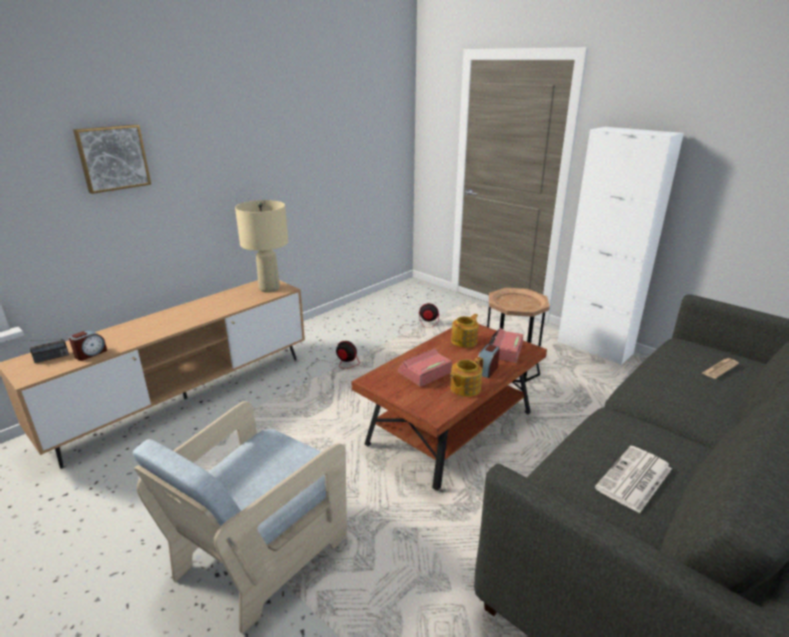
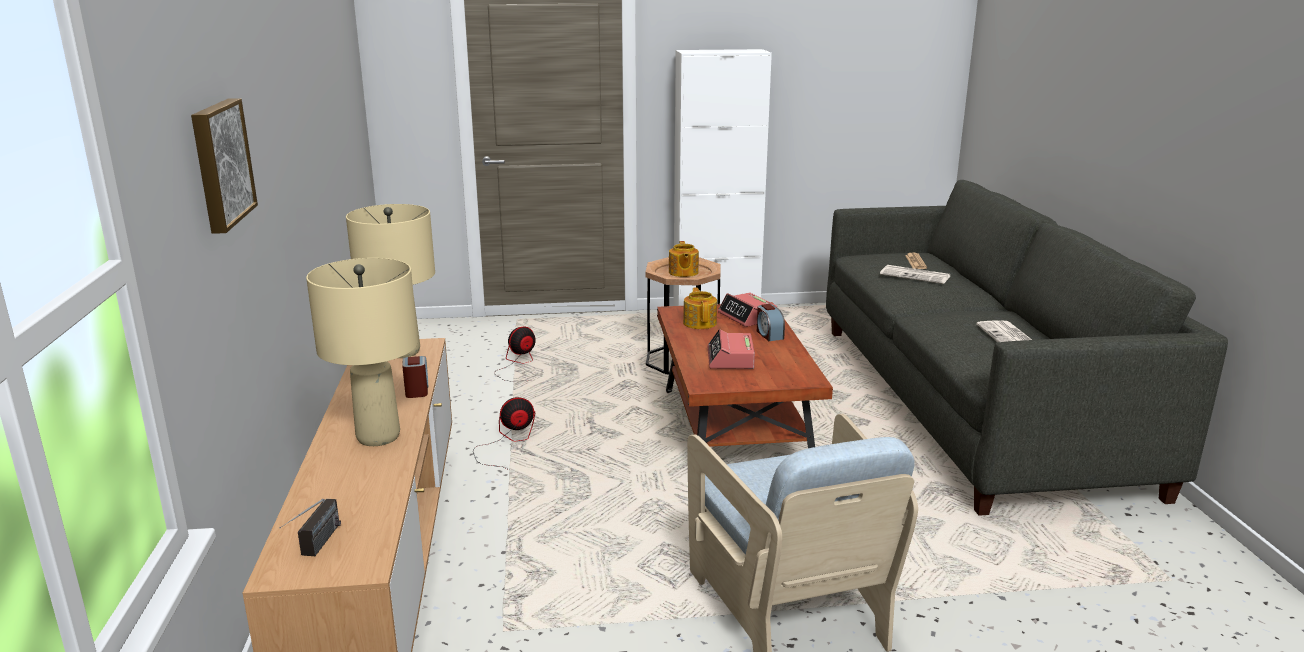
camera: 50 degrees left, 5 degrees down
alarm clock [69,330,107,361] -> alarm clock moved to [402,356,428,398]
teapot [449,357,483,397] -> teapot moved to [669,241,699,277]
none -> beige table lamp [306,258,418,446]
none -> newspaper [880,265,950,284]

